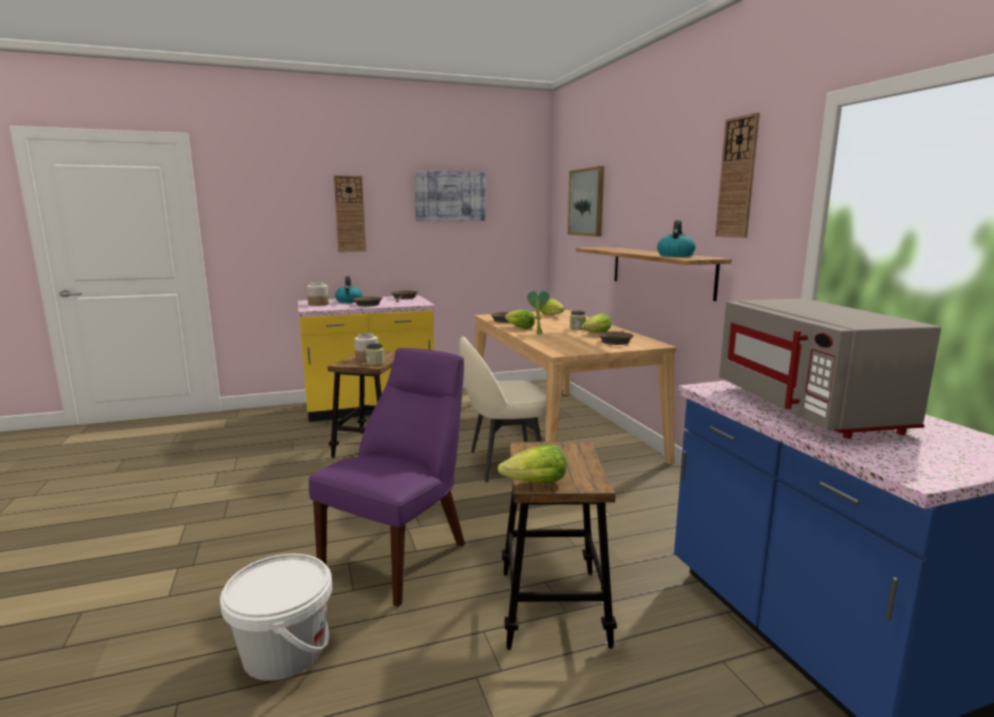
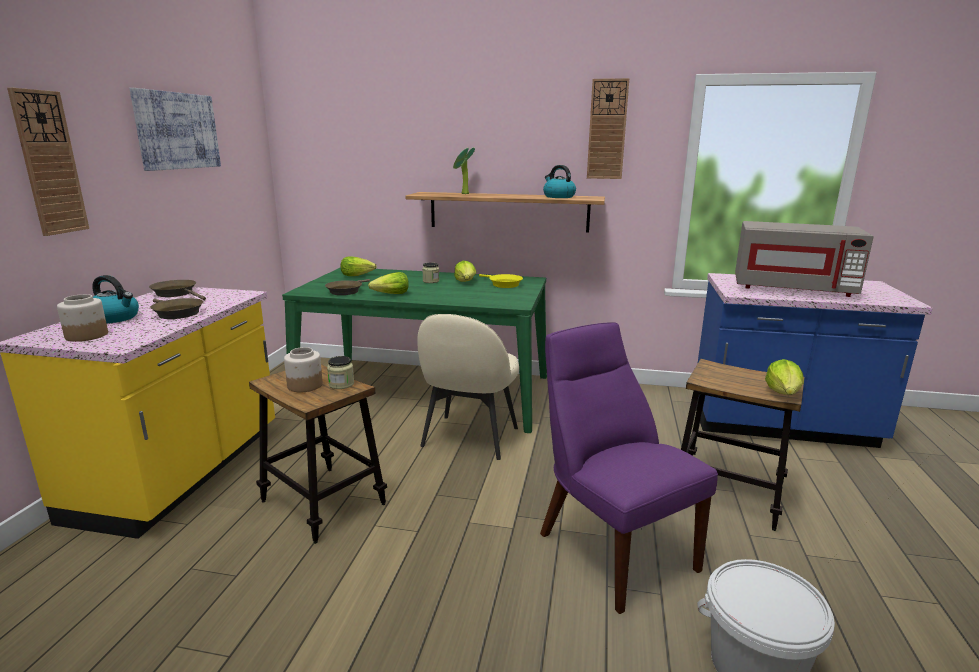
camera: 60 degrees left, 5 degrees up
beige dining table [471,310,677,464] -> green dining table [282,267,547,433]
potted plant [527,291,550,334] -> potted plant moved to [453,147,475,194]
picture [568,166,604,237] -> none
brown frying pan [598,331,634,345] -> yellow frying pan [479,274,523,288]

